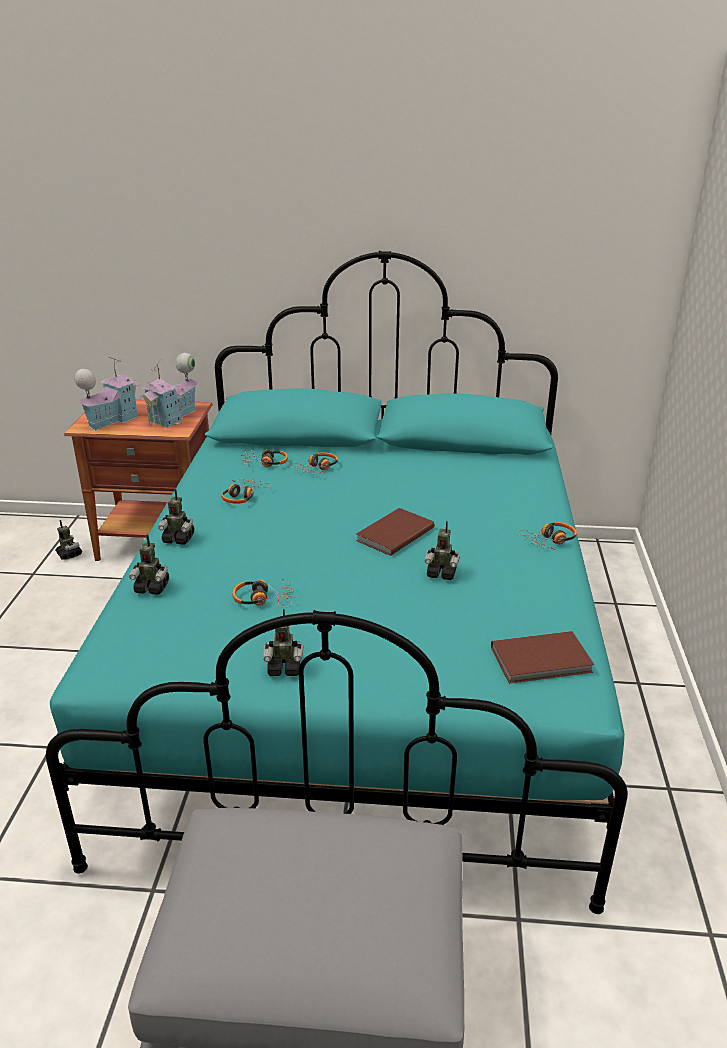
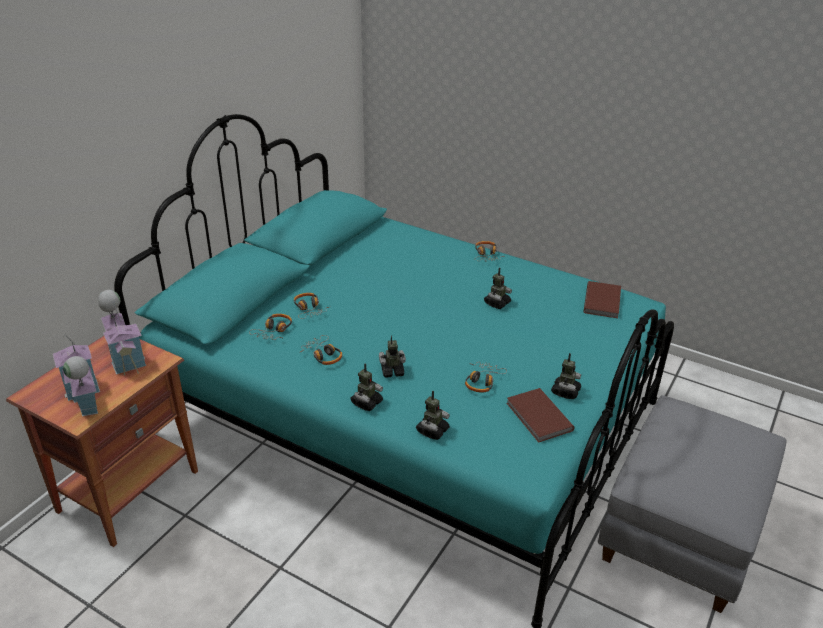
camera: 65 degrees left, 5 degrees up
toy robot [55,520,82,560] -> toy robot moved to [379,336,406,378]
brown book [356,508,434,556] -> brown book moved to [506,388,575,443]

